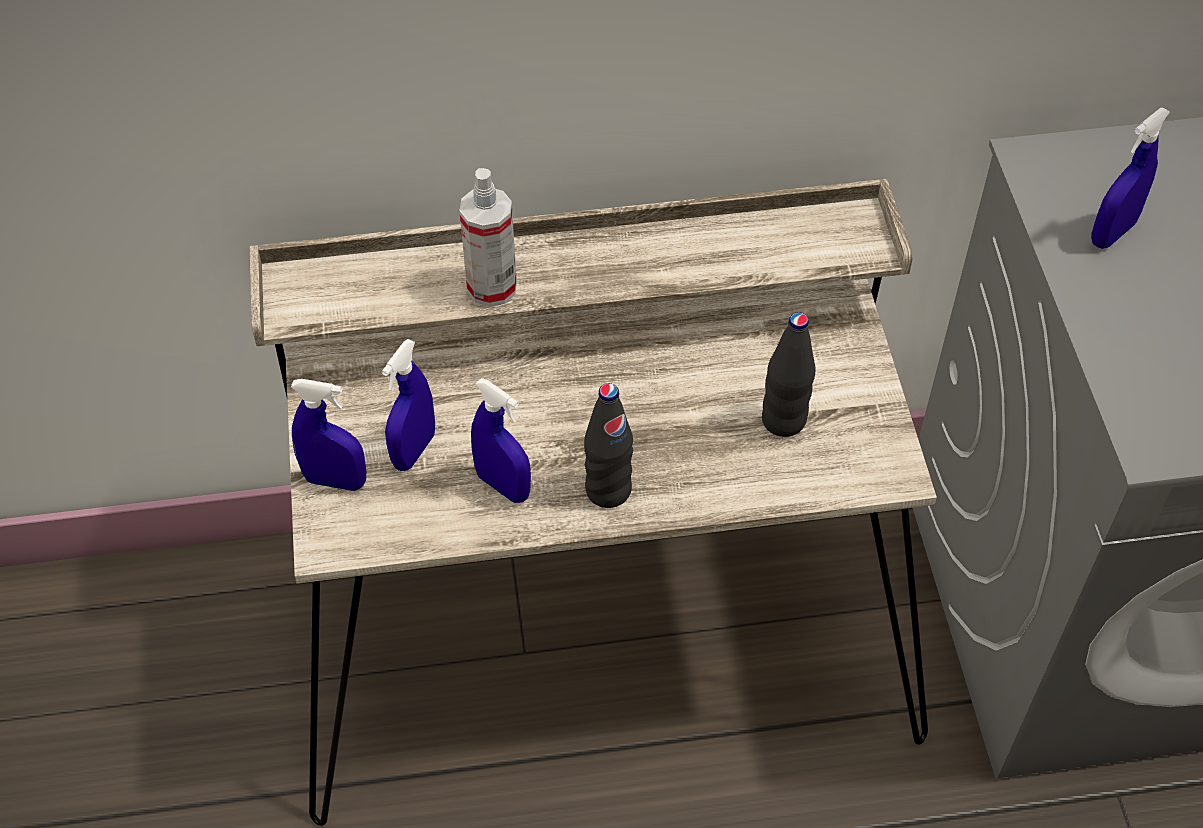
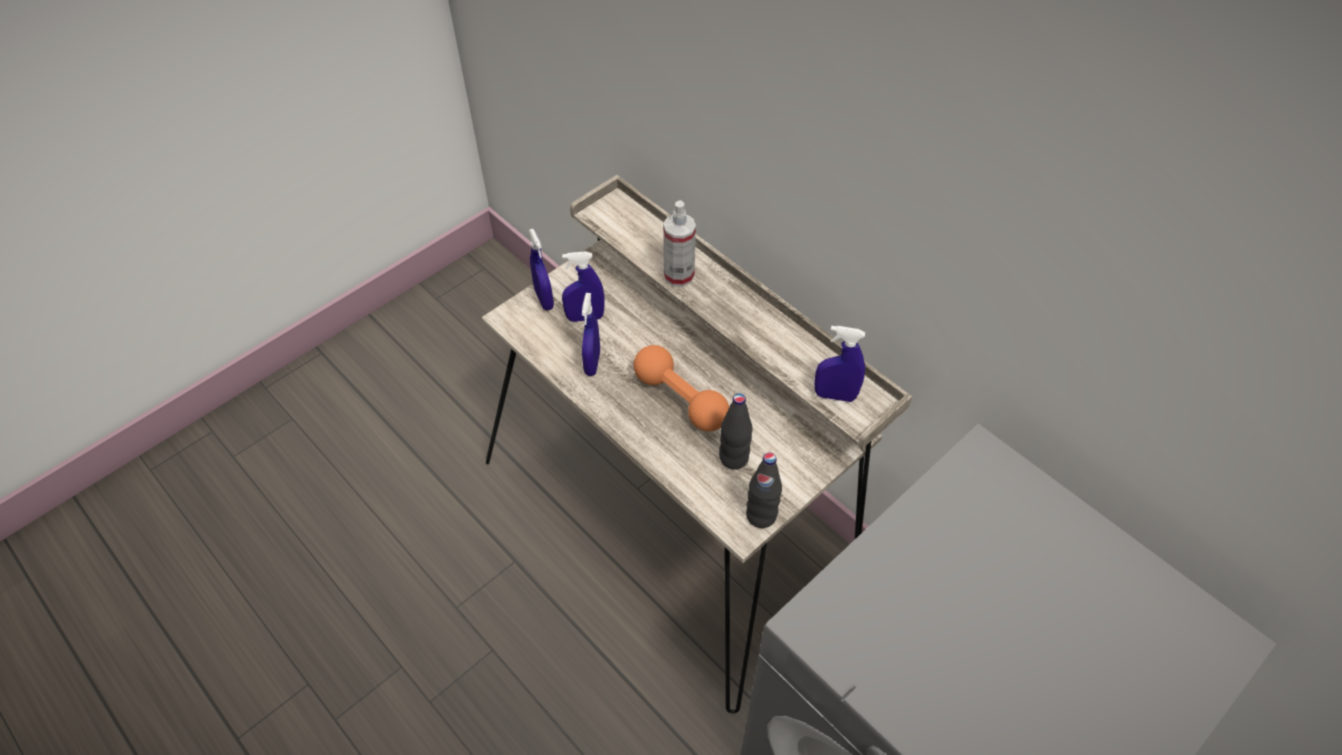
camera: 55 degrees right, 0 degrees up
black bottle [584,383,633,508] -> black bottle moved to [746,452,782,528]
blue spray bottle [1091,108,1170,249] -> blue spray bottle moved to [814,326,865,402]
none -> orange dumbbell [634,345,729,432]

